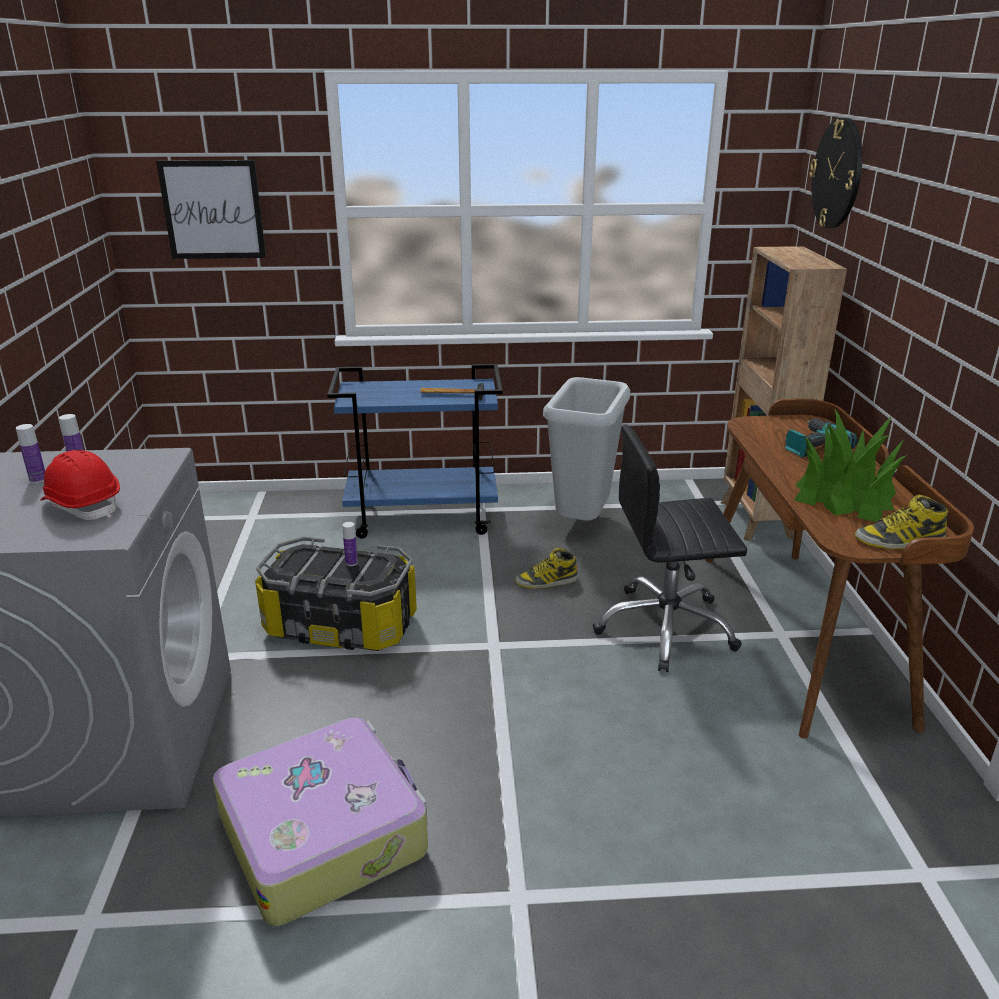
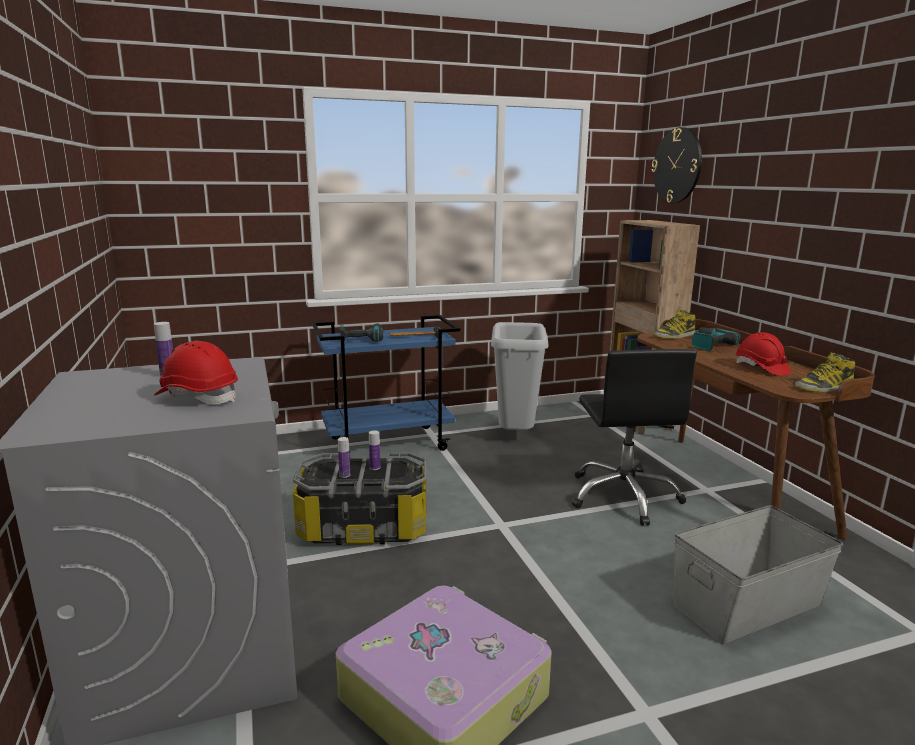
camera: 15 degrees left, 10 degrees down
bottle [16,424,45,483] -> bottle moved to [338,437,350,478]
picture [156,160,266,259] -> none
boot [515,548,578,589] -> boot moved to [653,309,696,339]
black office chair [593,425,747,672] -> black office chair turned 75 degrees counterclockwise [572,349,697,526]
potted plant [794,409,907,522] -> red hard hat [736,332,791,376]
none -> power drill [340,323,383,342]
none -> grey storage box [674,505,843,644]

